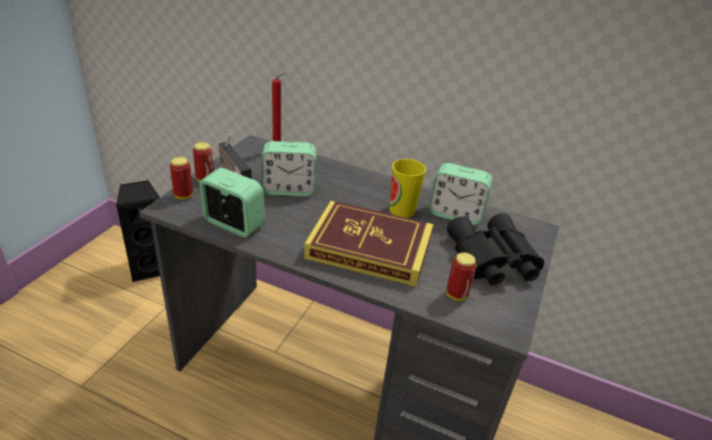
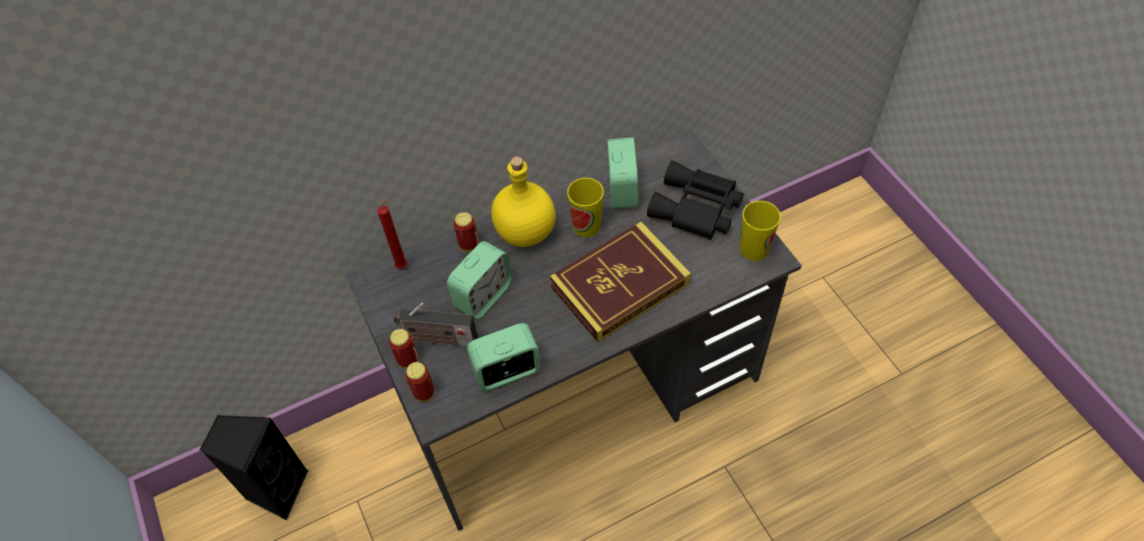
camera: 45 degrees left, 20 degrees up
alarm clock [429,163,493,225] -> alarm clock turned 60 degrees counterclockwise [607,137,639,209]
can [446,252,477,301] -> can moved to [454,212,479,252]
none -> yellow bottle [491,156,556,247]
none -> cup [740,201,781,261]

